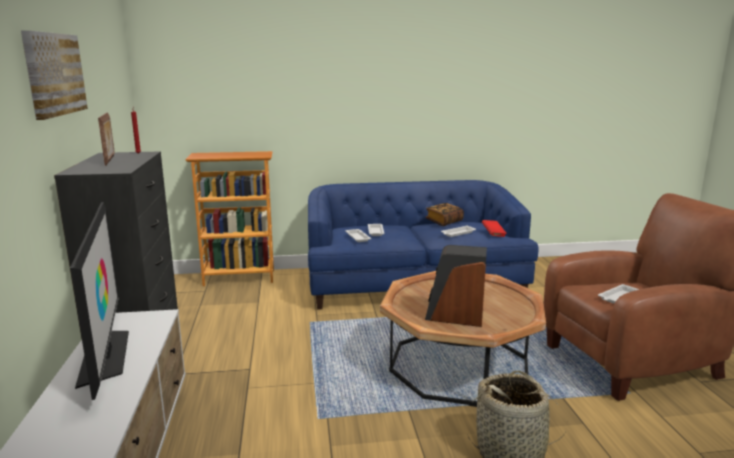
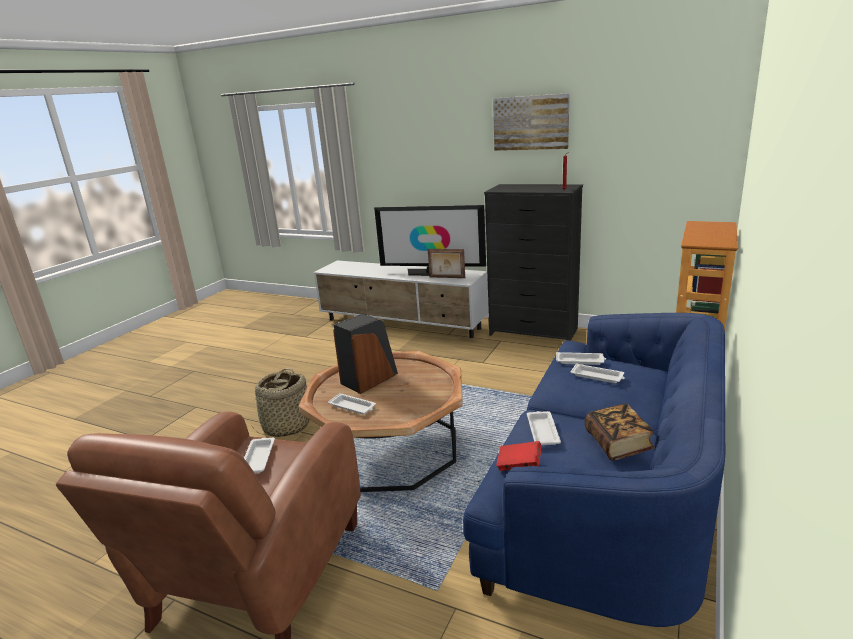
camera: 125 degrees right, 5 degrees up
picture frame [98,113,115,166] -> picture frame moved to [428,249,465,278]
none -> white tray [328,393,376,414]

